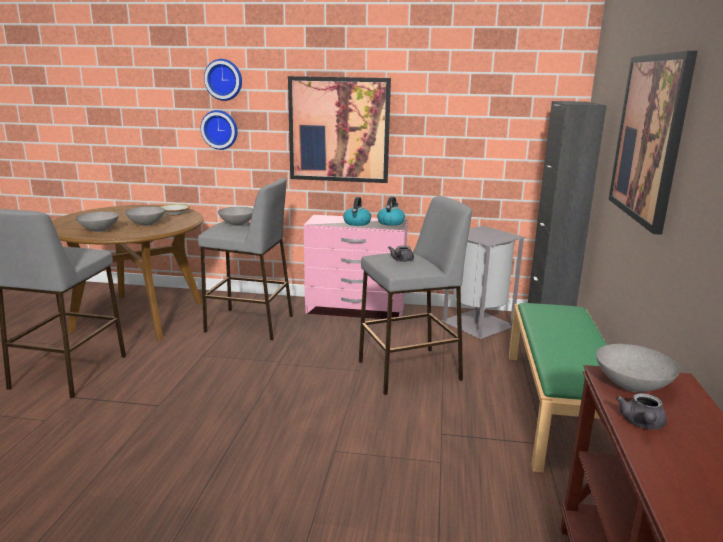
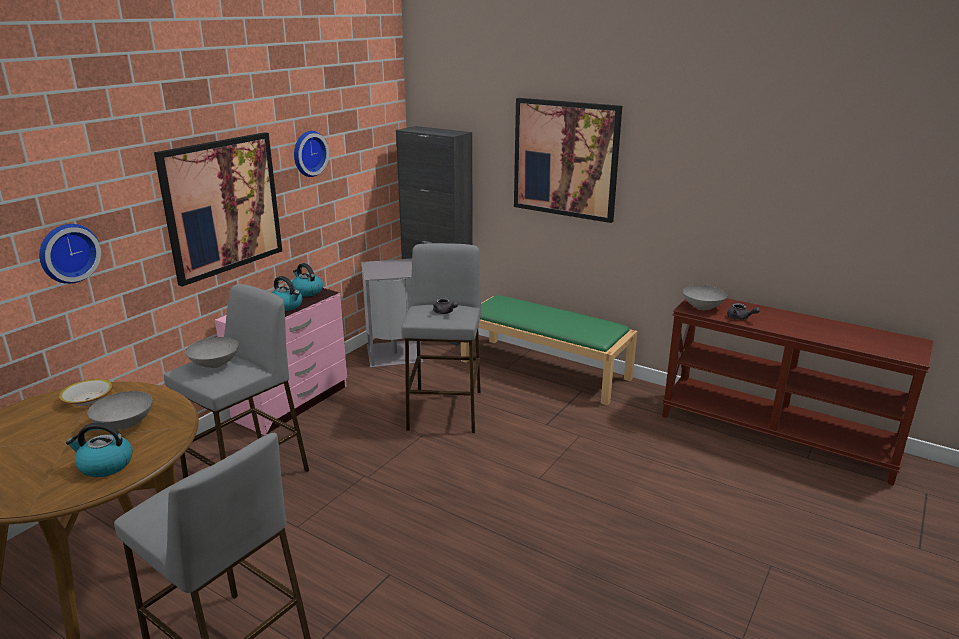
camera: 65 degrees left, 5 degrees up
grey bowl [76,212,119,232] -> kettle [66,422,132,477]
wall clock [204,59,242,101] -> wall clock moved to [294,131,329,177]

